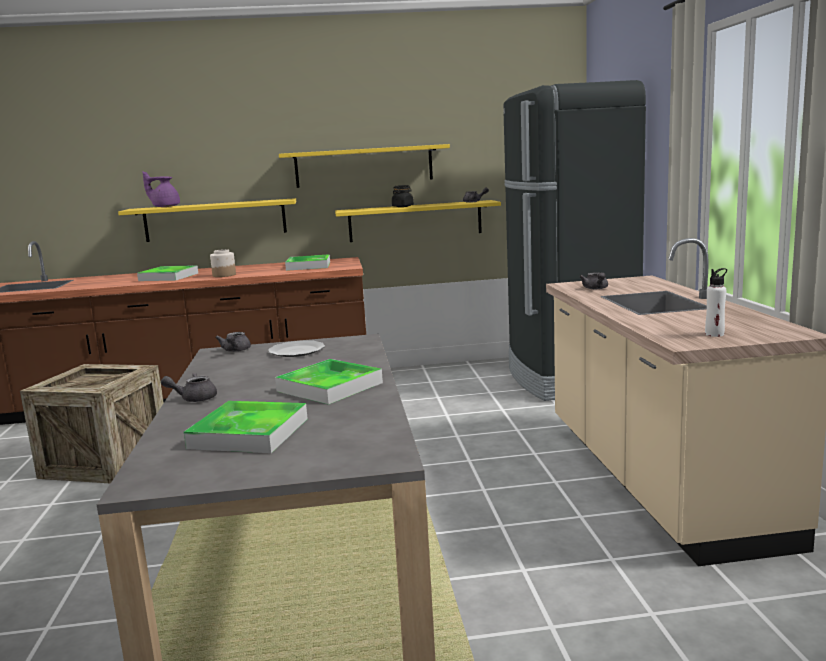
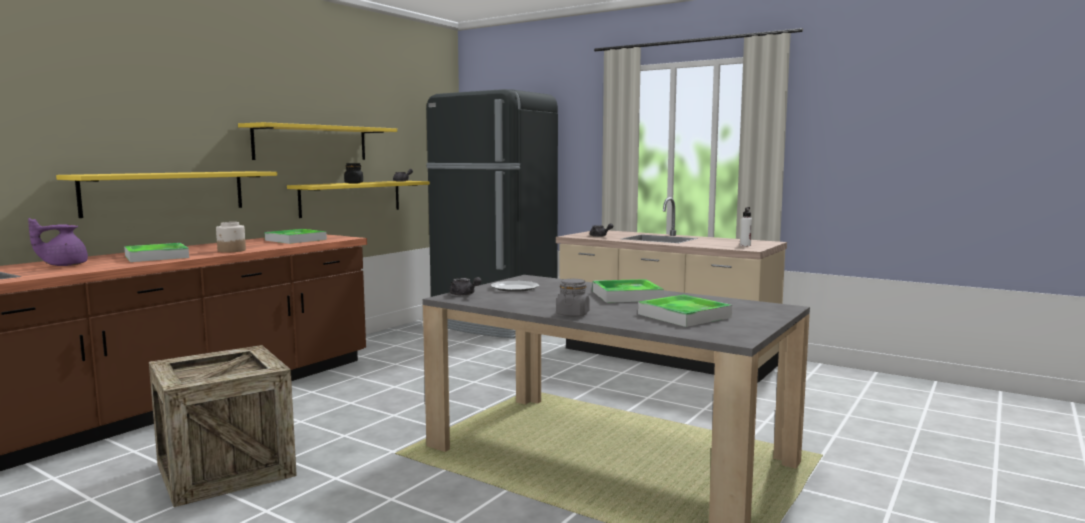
camera: 50 degrees left, 5 degrees down
purple teapot [142,171,180,207] -> purple teapot moved to [28,218,88,266]
grey teapot [161,373,217,402] -> grey jar [556,279,590,317]

